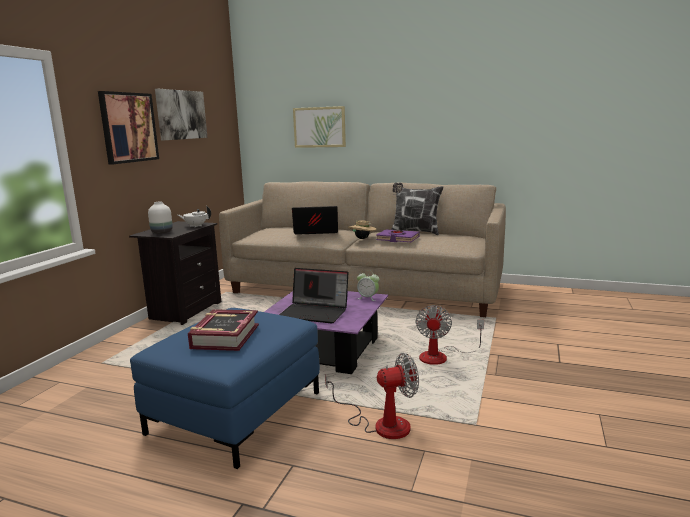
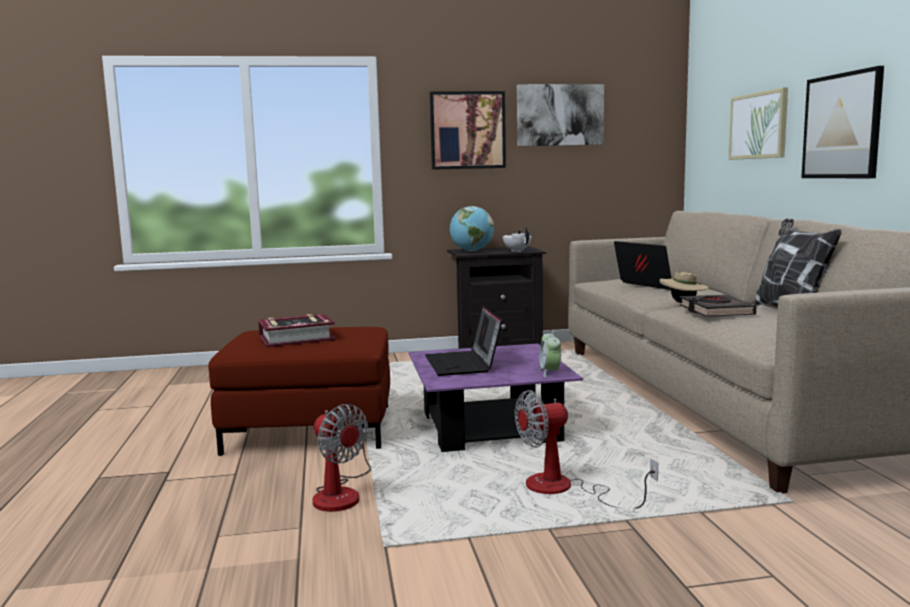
camera: 60 degrees right, 5 degrees down
blue ottoman [130,308,320,469] -> red ottoman [208,327,390,456]
white vase [148,202,173,234] -> globe [450,206,494,251]
purple book [376,229,420,242] -> black book [680,295,757,317]
none -> picture [801,66,884,178]

